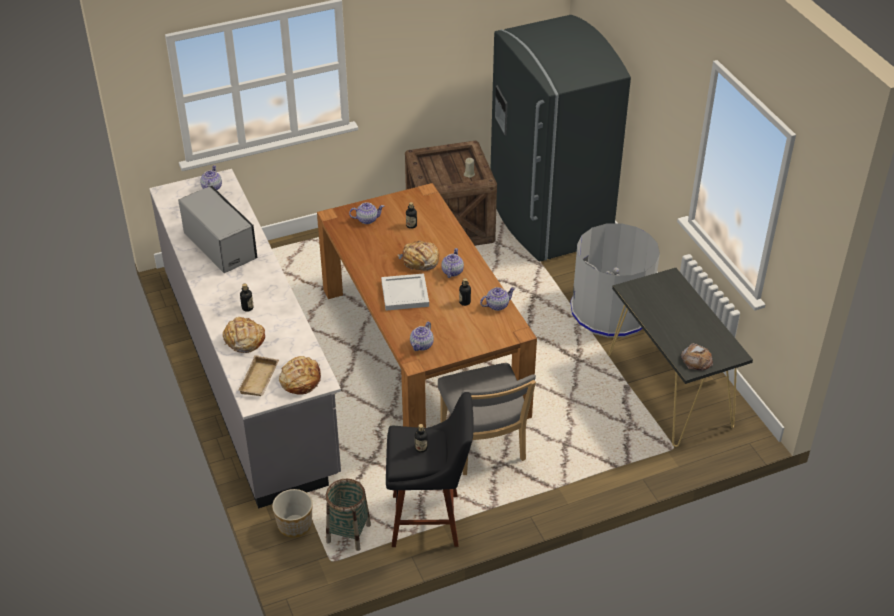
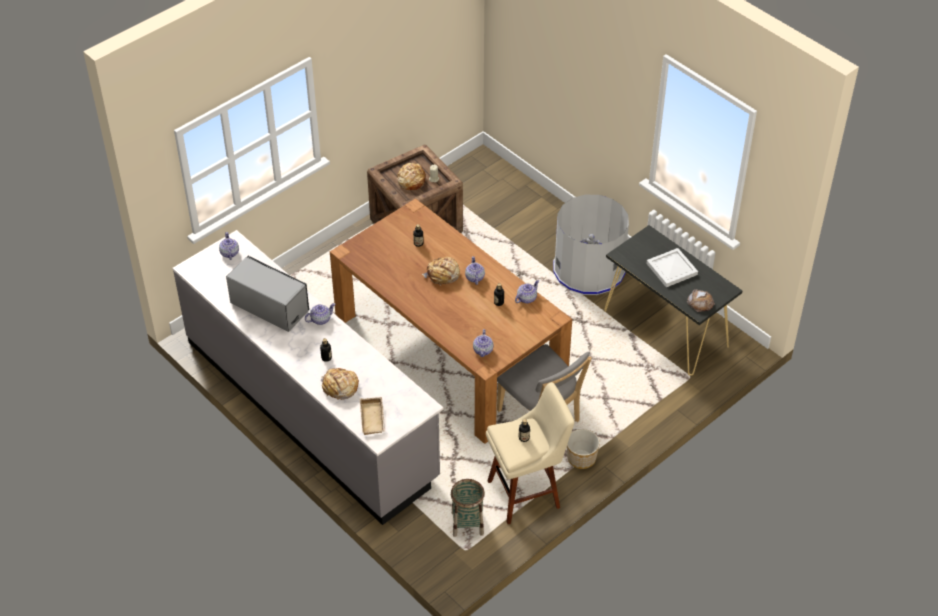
camera: 20 degrees left, 5 degrees up
planter [272,489,313,537] -> planter moved to [567,429,600,469]
bread [279,356,321,395] -> bread moved to [397,163,426,190]
teapot [349,202,384,224] -> teapot moved to [305,303,335,325]
white tray [381,273,429,311] -> white tray moved to [646,248,698,287]
black stool [386,392,474,547] -> beige stool [486,382,574,524]
grey fridge [491,15,631,261] -> none

